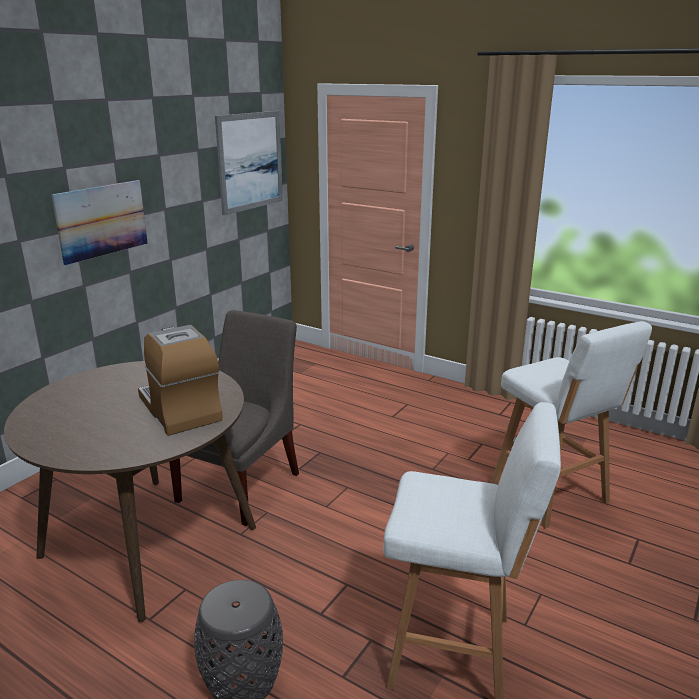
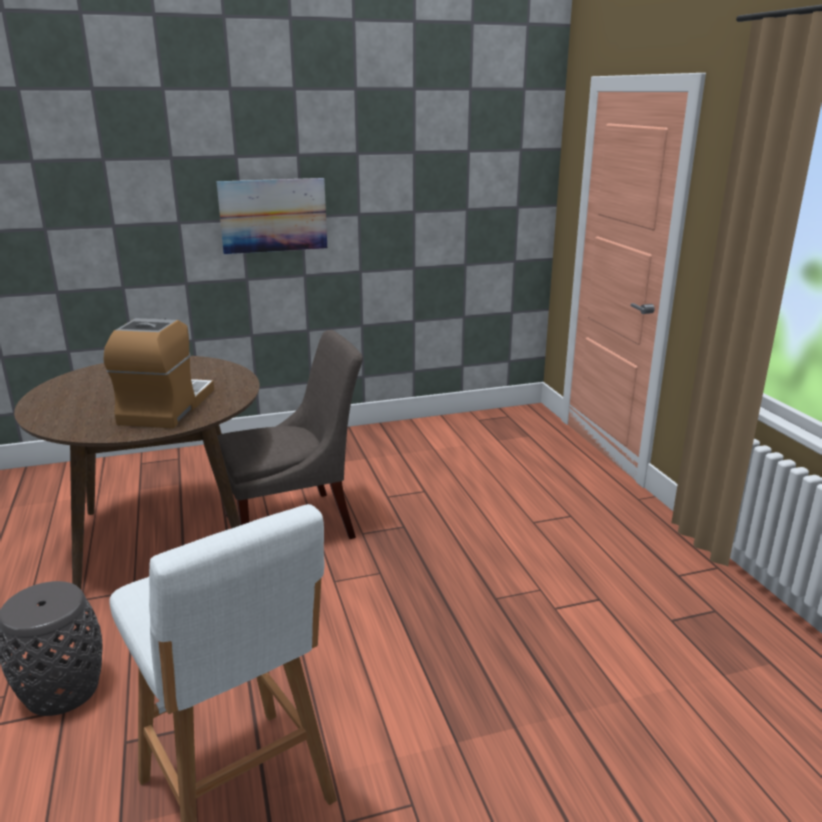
camera: 40 degrees right, 0 degrees up
picture [215,111,283,215] -> none
white stool [491,321,652,529] -> none

